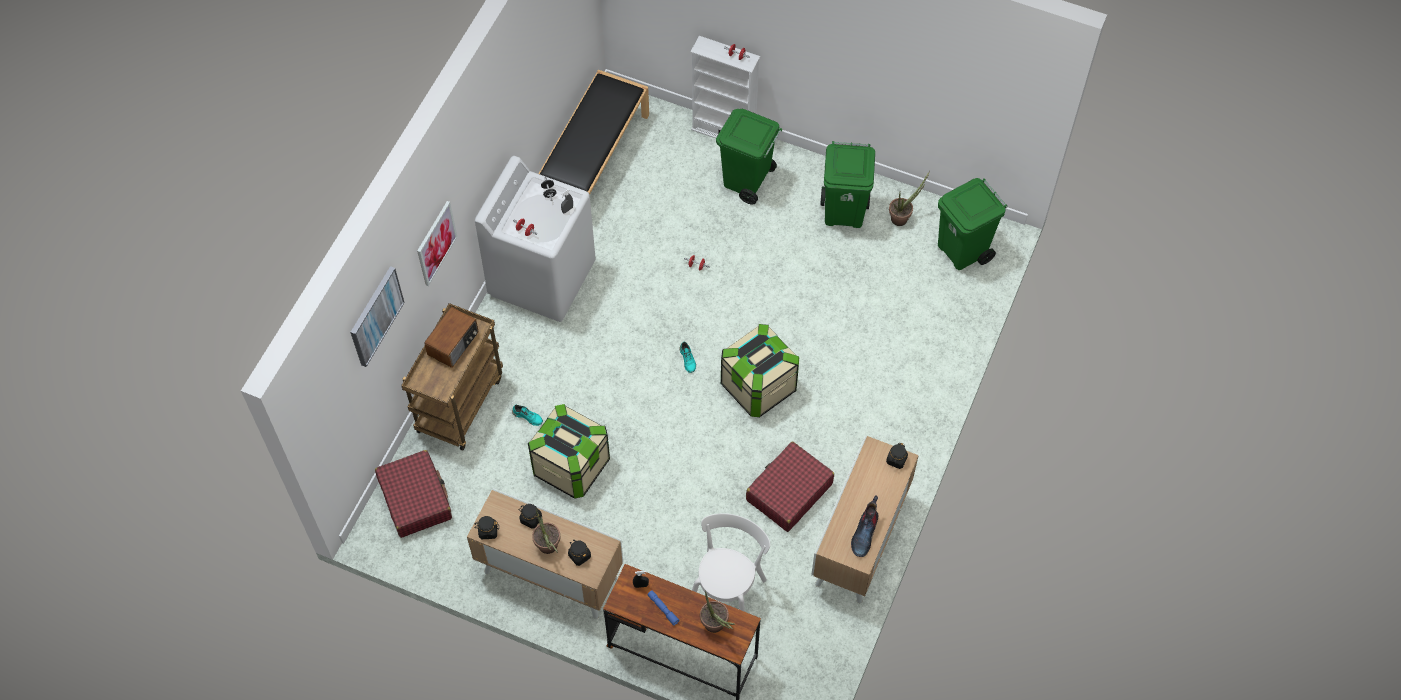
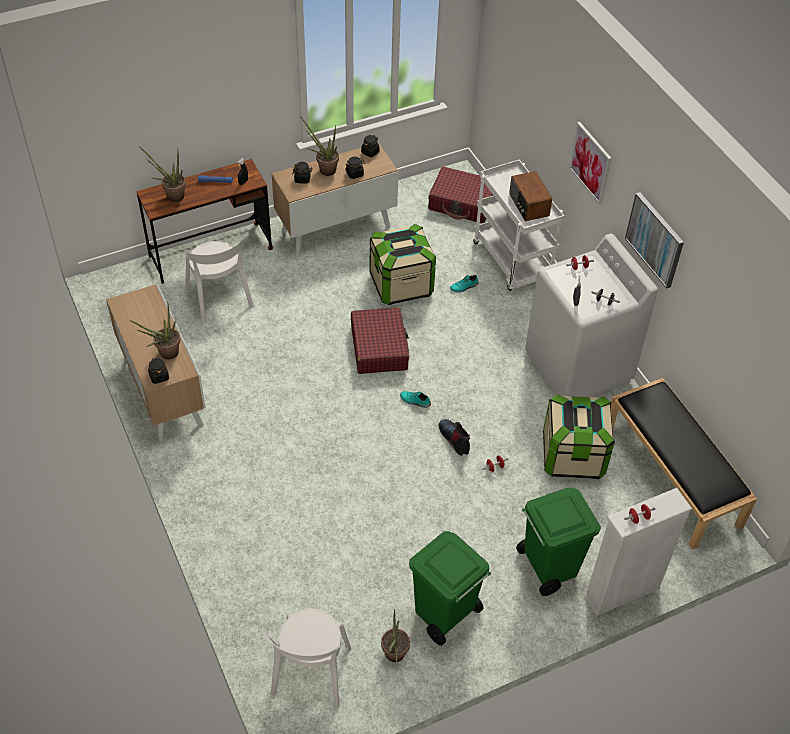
camera: 130 degrees right, 10 degrees down
picture [350,266,405,367] -> picture moved to [625,192,684,289]
brown cart [401,303,503,451] -> white cart [473,160,564,291]
storage box [721,324,799,417] -> storage box moved to [543,394,615,479]
red suitcase [746,441,834,532] -> red suitcase moved to [351,307,409,374]
boot [851,495,879,557] -> boot moved to [439,419,470,456]
green trash can [938,178,1008,270] -> white chair [262,608,351,708]
none -> potted plant [130,302,180,360]

